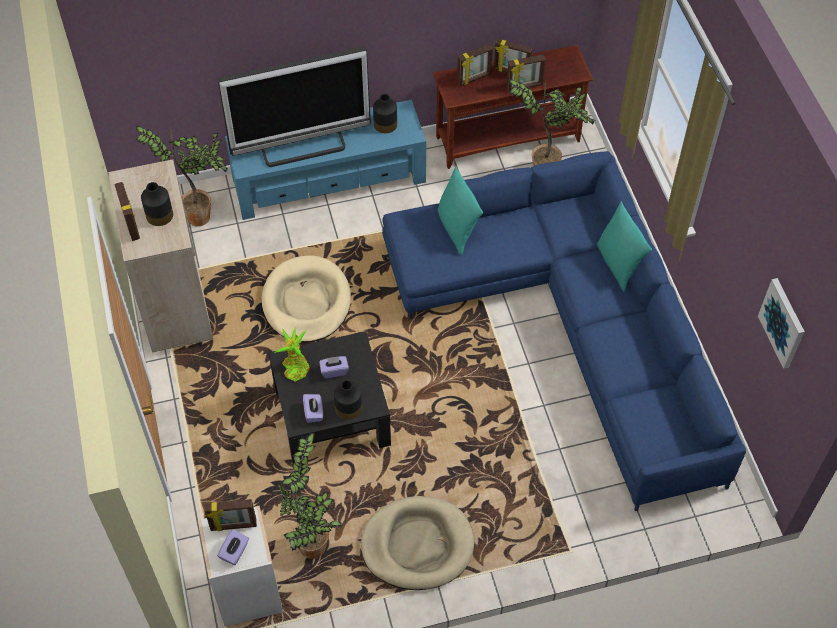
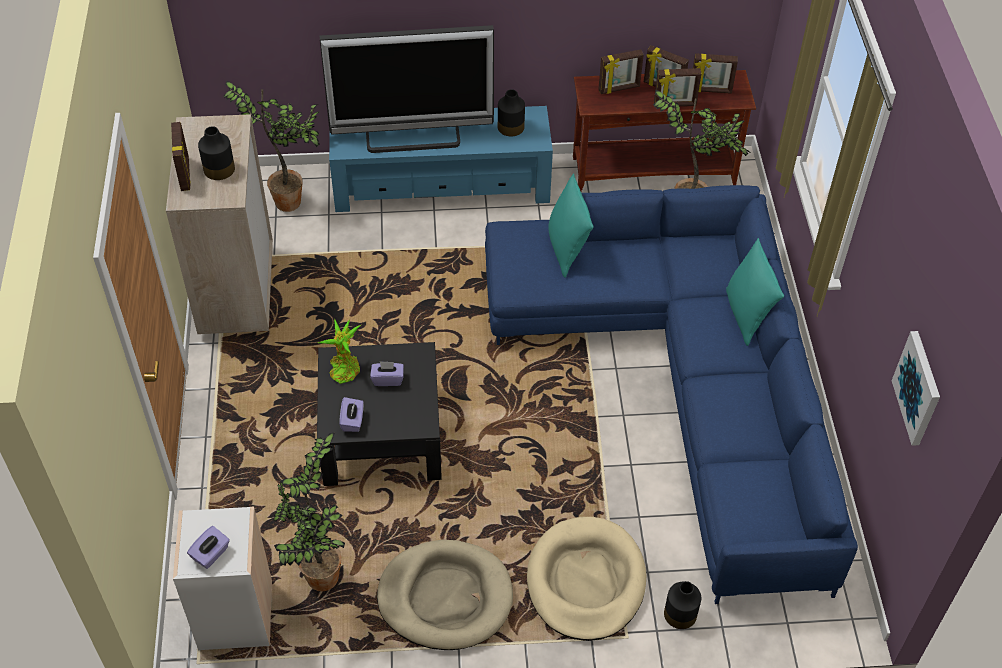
camera: 10 degrees right, 5 degrees down
picture frame [205,499,257,531] -> picture frame moved to [693,53,738,94]
beige dog bed [262,256,351,343] -> beige dog bed moved to [527,517,646,641]
black vase [334,380,362,420] -> black vase moved to [664,581,701,629]

